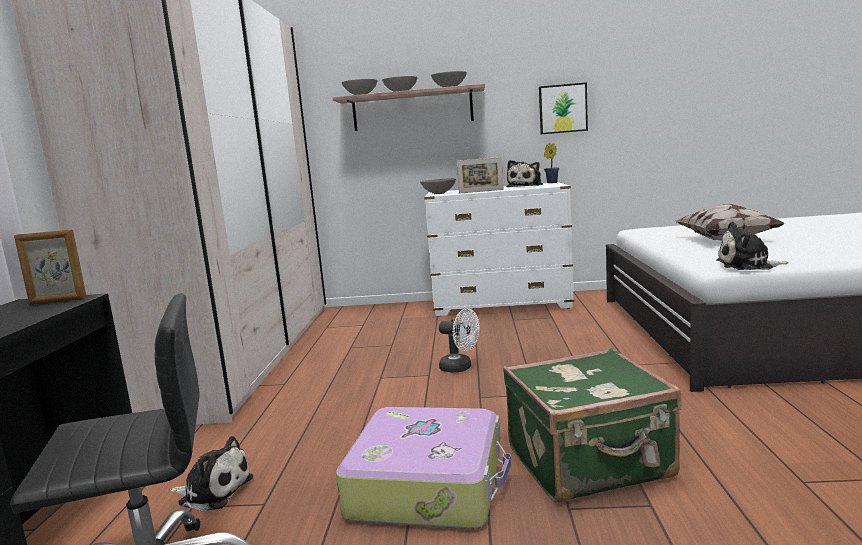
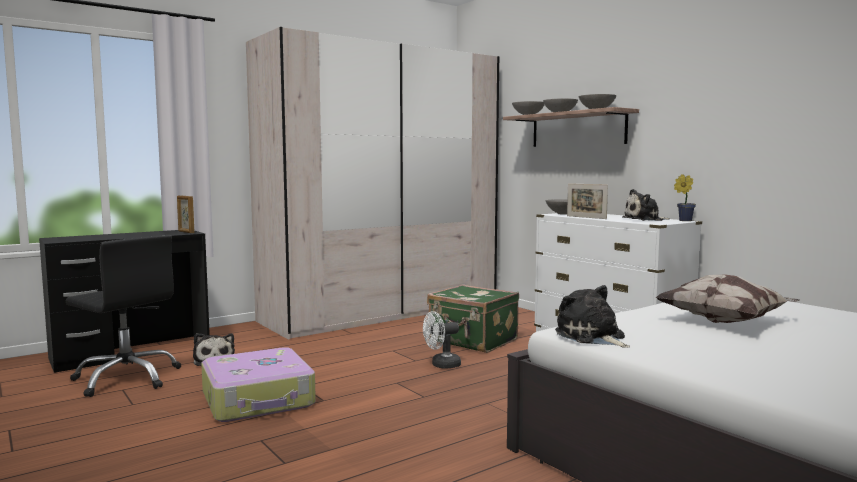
camera: 50 degrees right, 5 degrees down
white fan [439,308,480,373] -> white fan turned 75 degrees clockwise [423,311,461,369]
green suitcase [503,348,681,503] -> green suitcase moved to [427,284,519,353]
picture [539,82,588,134] -> none

